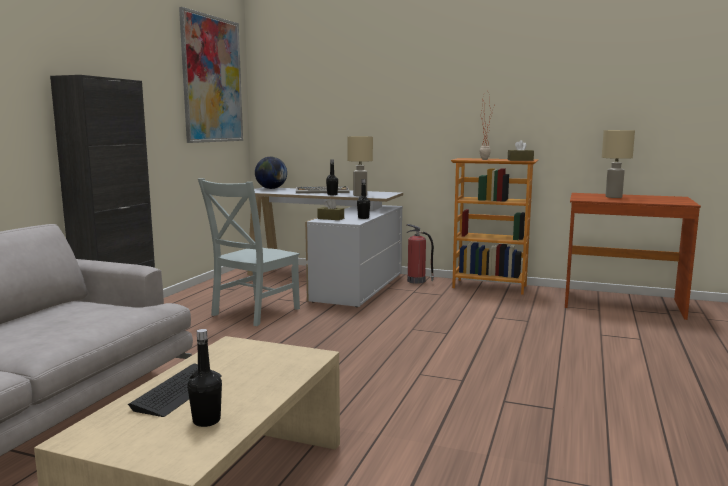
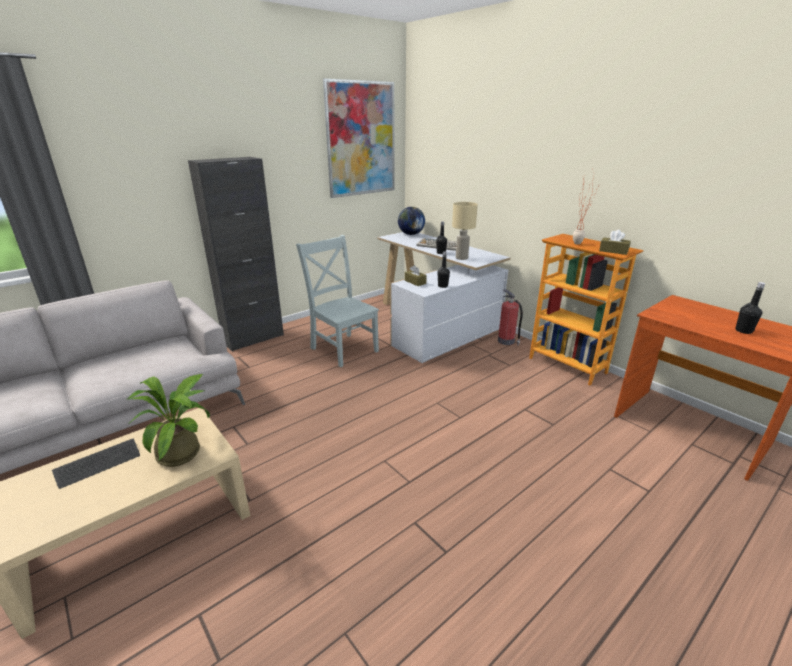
camera: 30 degrees right, 15 degrees up
black bottle [188,329,222,427] -> black bottle moved to [735,282,765,334]
grey chair [198,178,300,326] -> grey chair turned 75 degrees clockwise [296,235,379,367]
beige table lamp [602,130,635,198] -> none
none -> potted plant [127,374,210,467]

